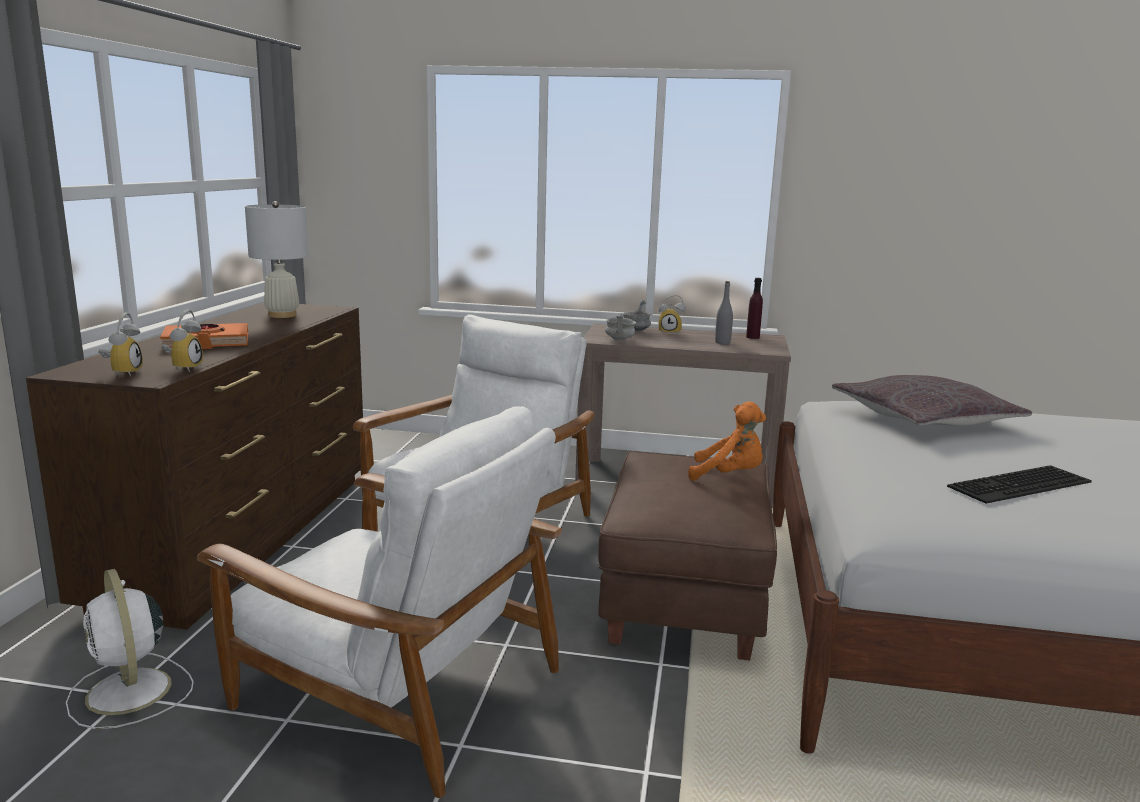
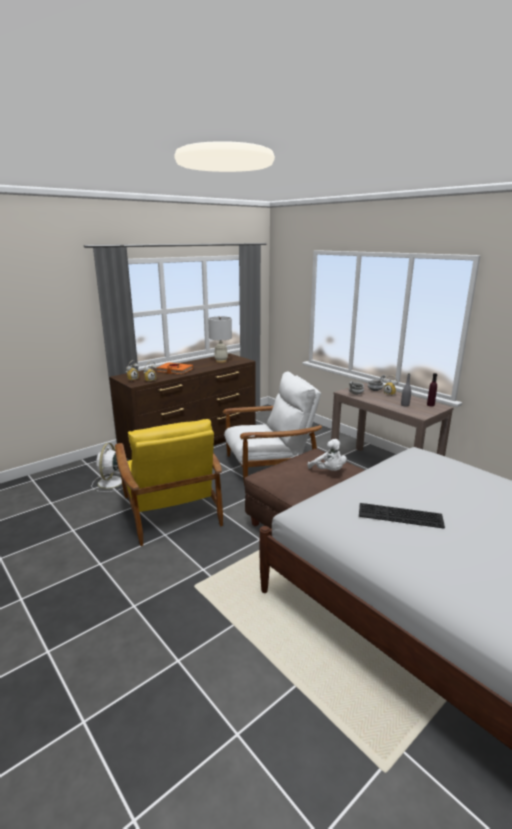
camera: 40 degrees right, 5 degrees up
white armchair [197,406,562,798] -> yellow armchair [115,419,223,546]
orange plush toy [688,401,766,481] -> white plush toy [308,439,347,471]
grey pillow [832,375,1032,426] -> none

